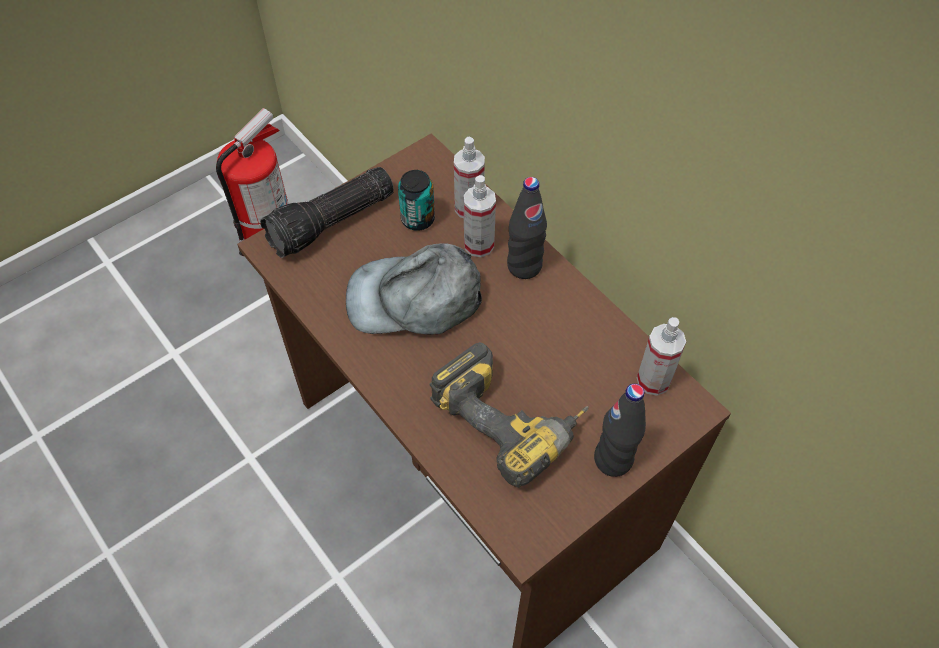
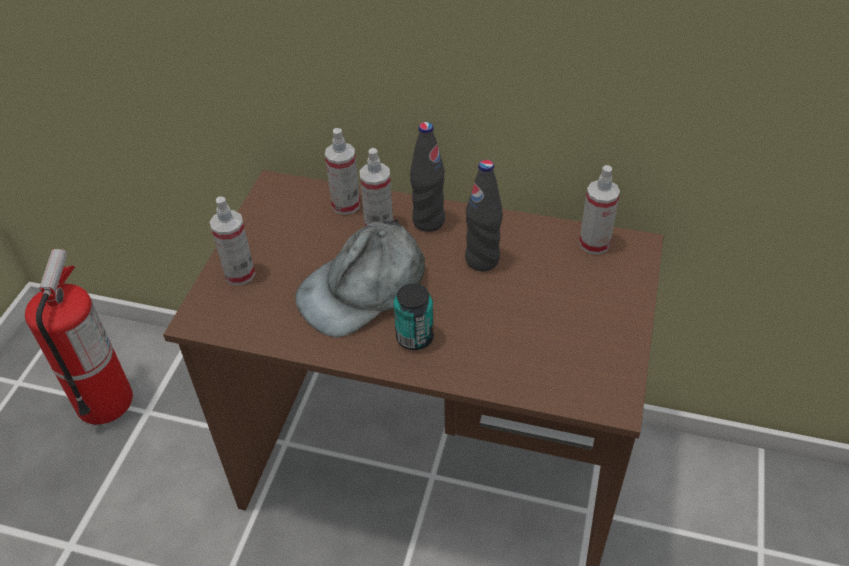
camera: 35 degrees left, 10 degrees down
flashlight [260,167,394,258] -> spray bottle [210,196,255,285]
can [398,170,435,231] -> can moved to [394,283,434,350]
power drill [430,342,589,488] -> none
black bottle [594,384,646,477] -> black bottle moved to [465,160,503,271]

